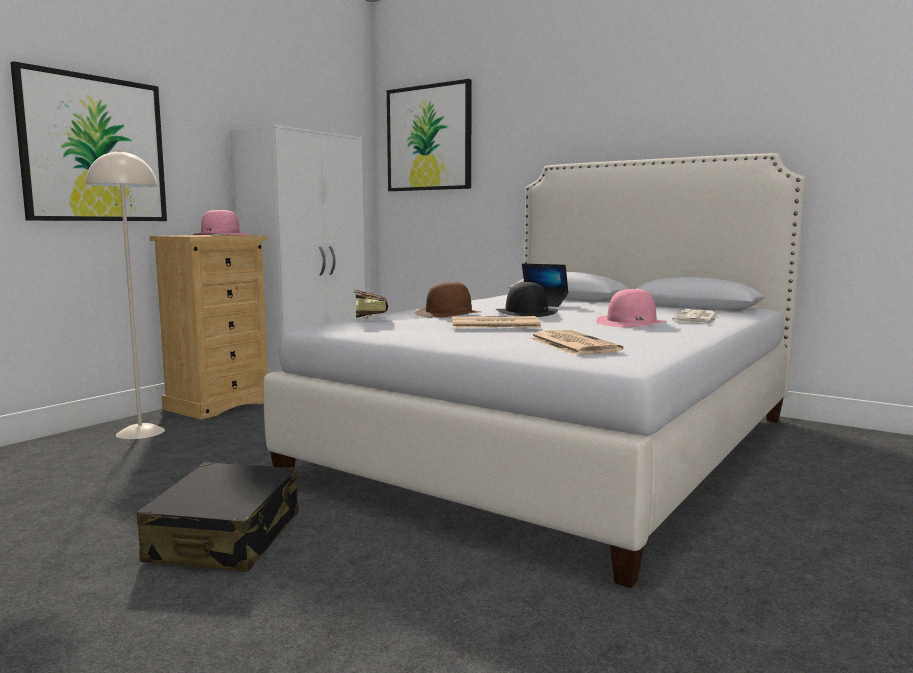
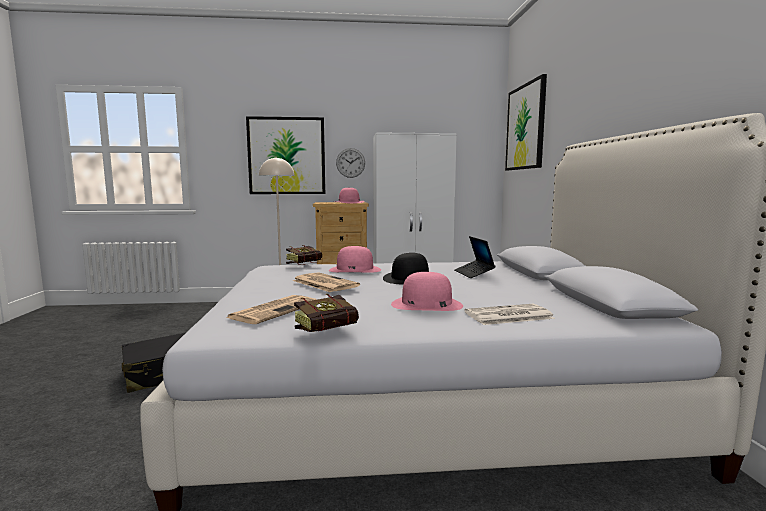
camera: 50 degrees right, 0 degrees up
brown hat [416,282,480,318] -> pink hat [329,246,381,273]
none -> book [294,294,359,332]
none -> wall clock [336,148,365,178]

